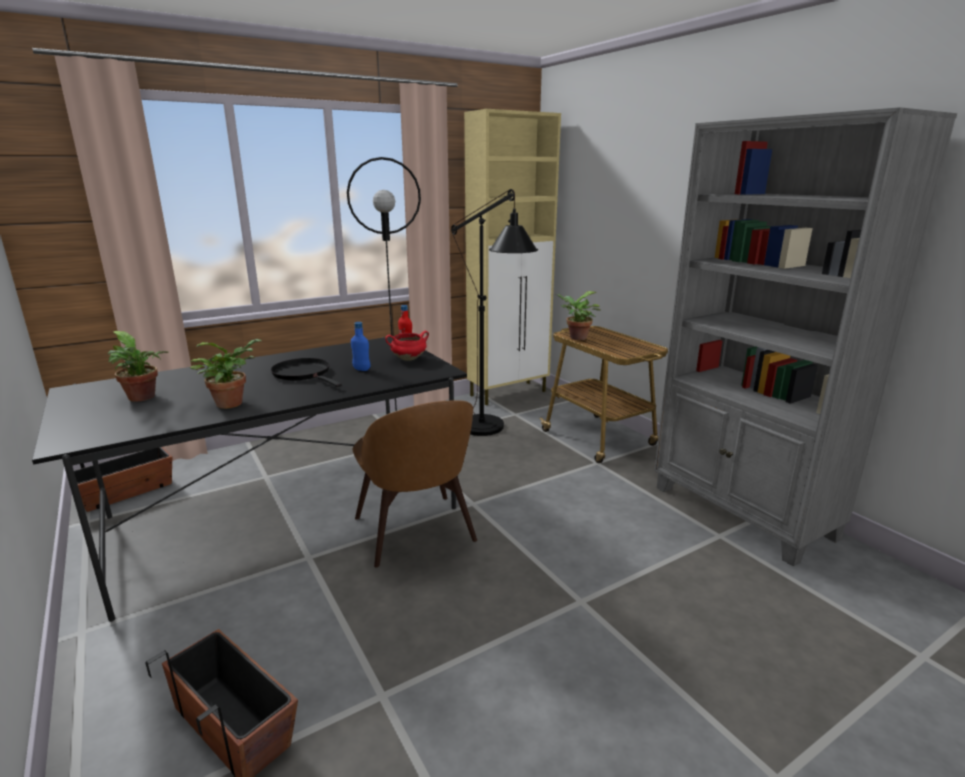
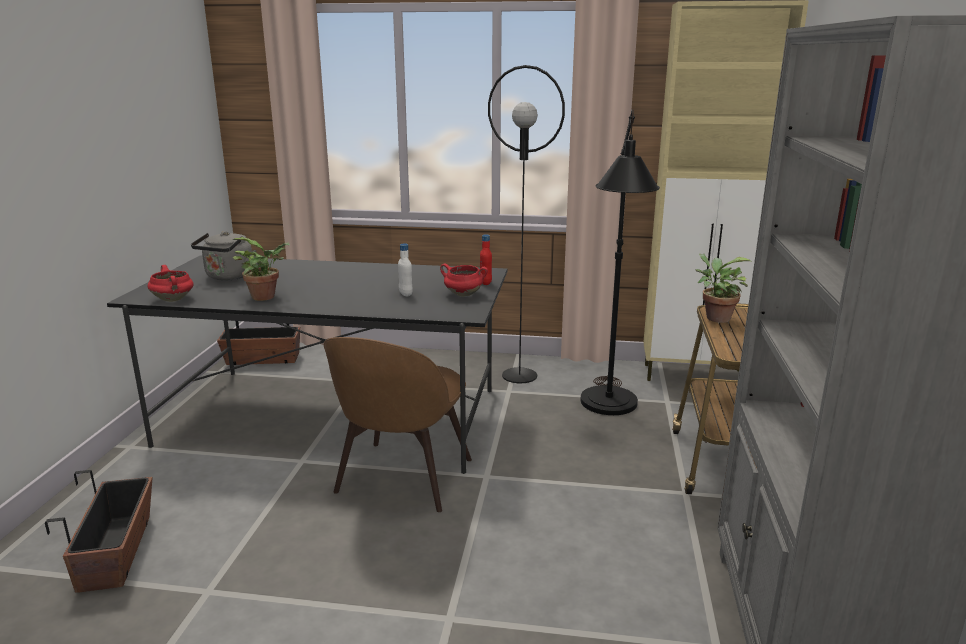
camera: 40 degrees right, 0 degrees up
potted plant [108,331,168,402] -> grey kettle [191,231,256,281]
black frying pan [271,358,341,387] -> none
blue bottle [351,322,370,371] -> white bottle [398,243,413,296]
none -> red cooking pot [147,265,194,302]

